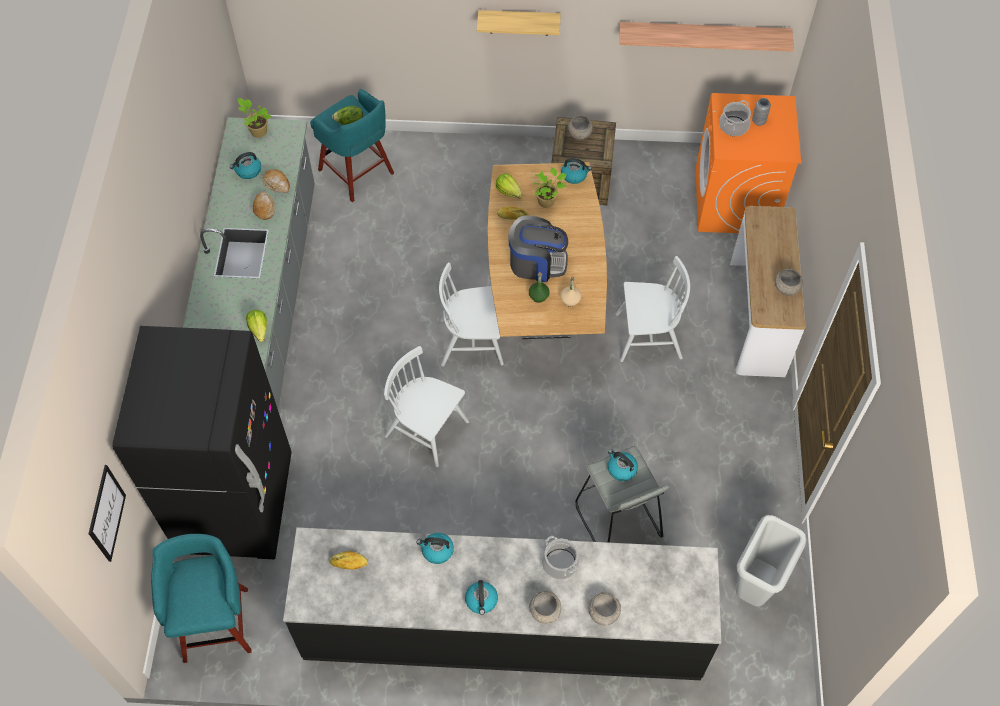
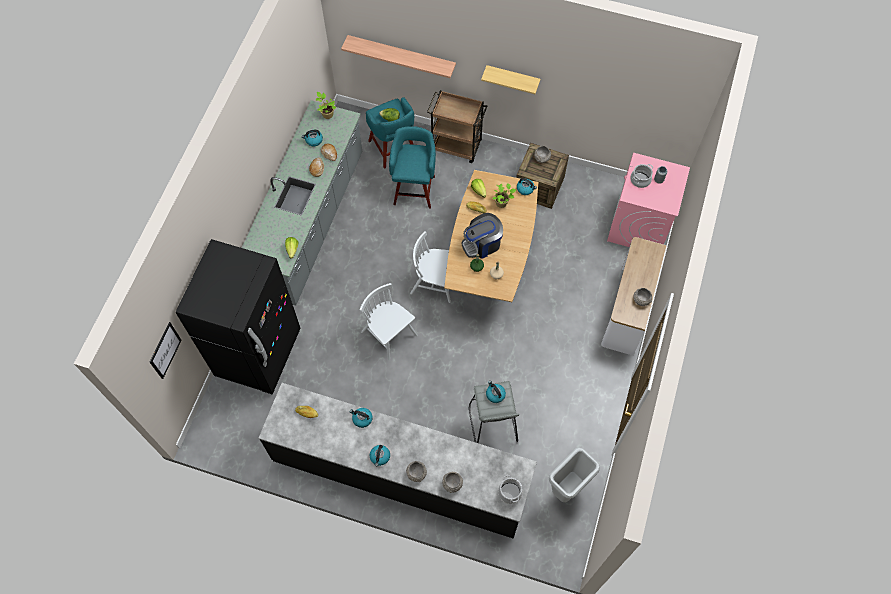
camera: 15 degrees right, 5 degrees up
turquoise stool [151,534,252,663] -> turquoise stool moved to [389,126,436,208]
coffee machine [509,215,568,282] -> coffee machine turned 135 degrees clockwise [461,213,503,259]
cooking pot [542,536,580,580] -> cooking pot moved to [498,475,523,504]
white chair [616,256,690,362] -> none
shelf [620,22,794,52] -> shelf moved to [341,35,456,78]
orange washing machine [696,93,801,233] -> pink washing machine [607,153,690,247]
none -> brown cart [427,90,487,163]

